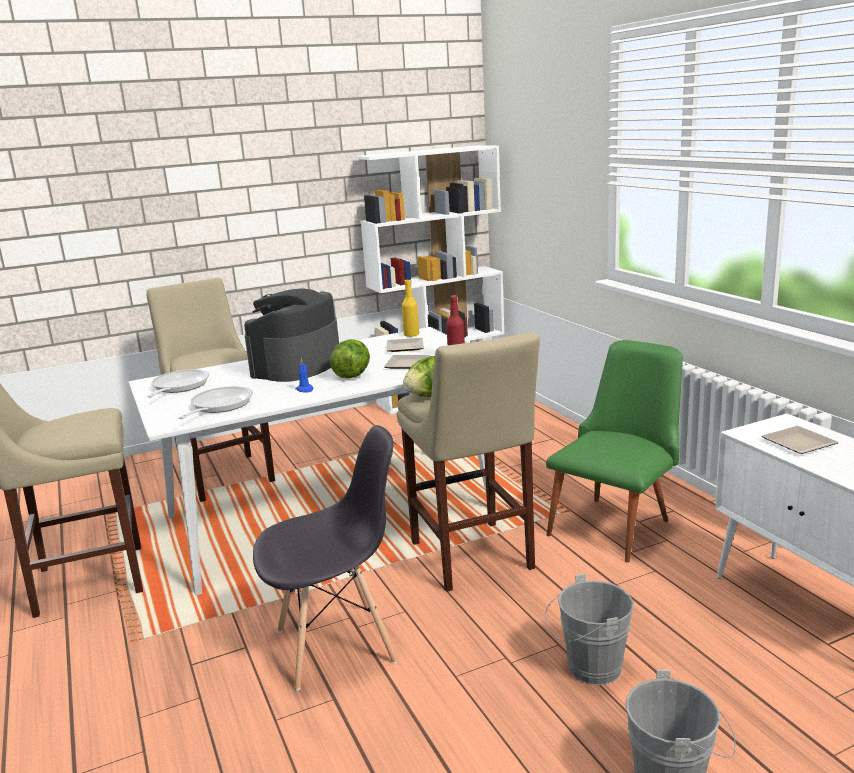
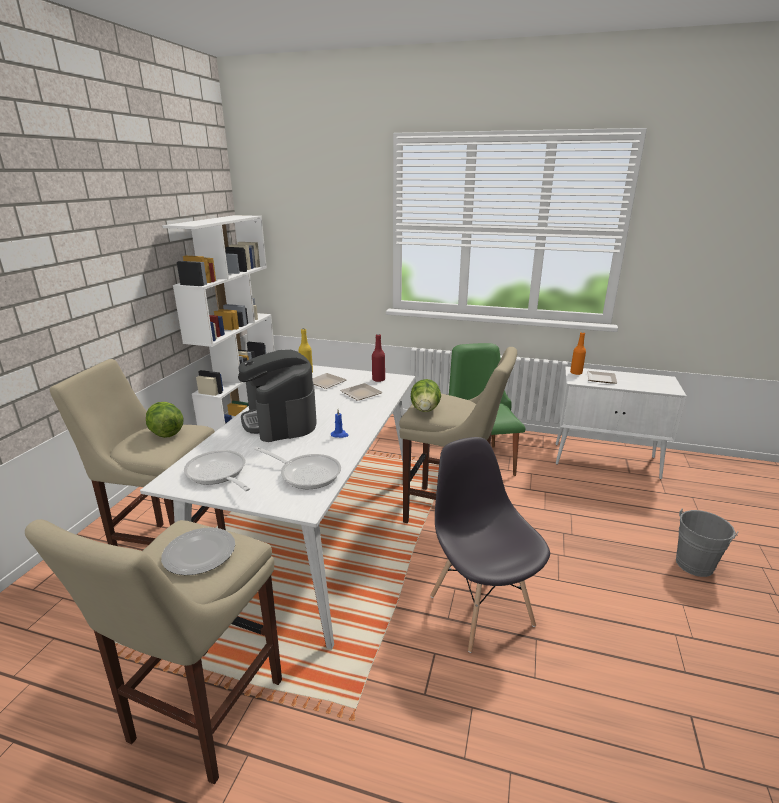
camera: 50 degrees left, 5 degrees up
frying pan [178,386,253,419] -> frying pan turned 150 degrees clockwise [254,447,341,489]
grey chair [253,425,398,691] -> grey chair turned 45 degrees counterclockwise [430,437,550,653]
lettuce [330,339,370,379] -> lettuce moved to [146,402,184,438]
grey bucket [545,573,634,685] -> none
none -> plate [161,527,235,575]
none -> orange bottle [570,332,586,375]

